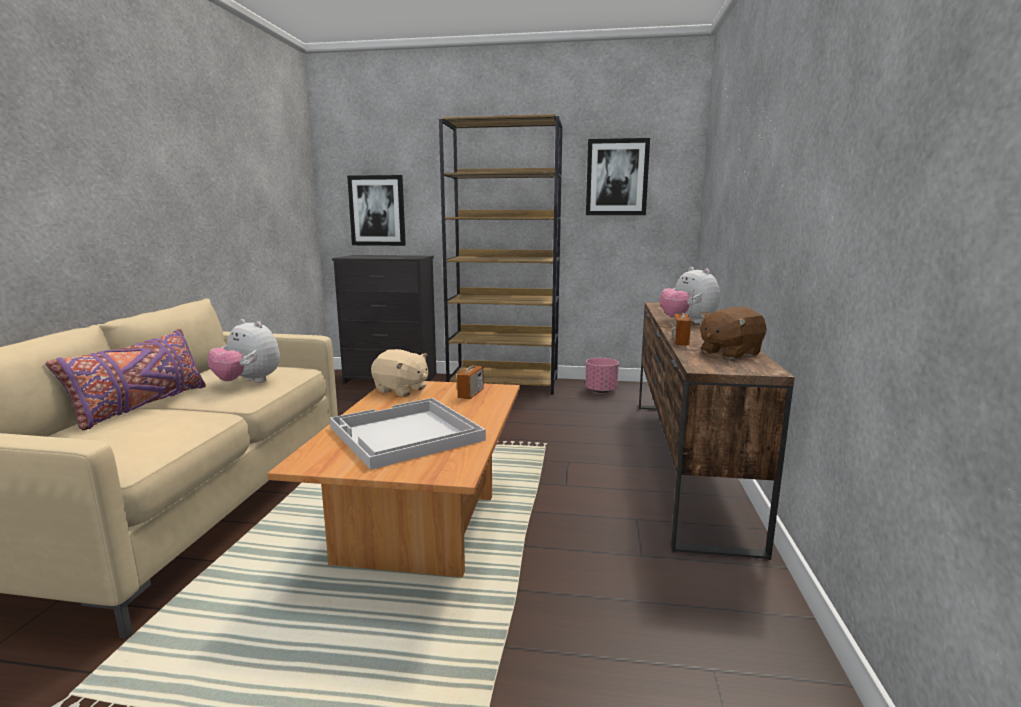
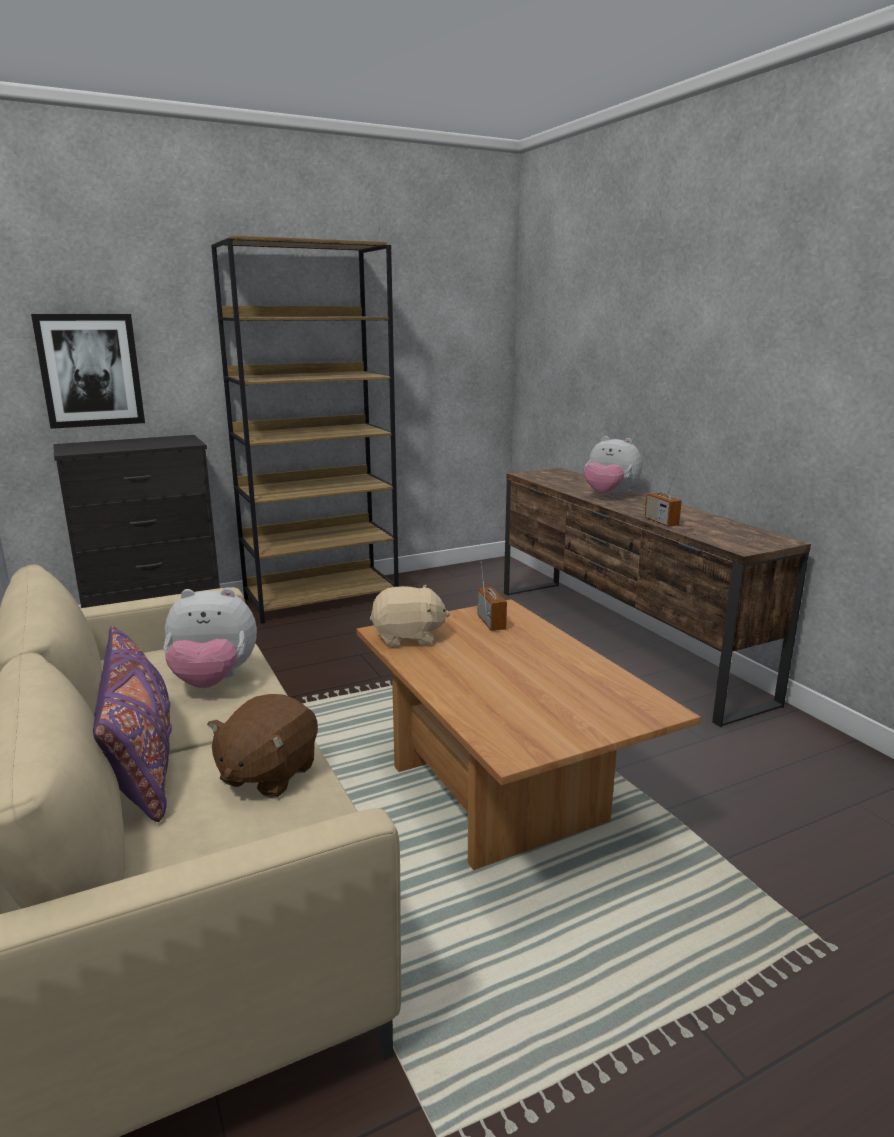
camera: 35 degrees left, 5 degrees up
white tray [330,398,486,470] -> none
pink planter [585,358,619,393] -> none
picture [586,138,650,215] -> none
brown plush toy [700,307,767,359] -> brown plush toy moved to [207,694,318,798]

